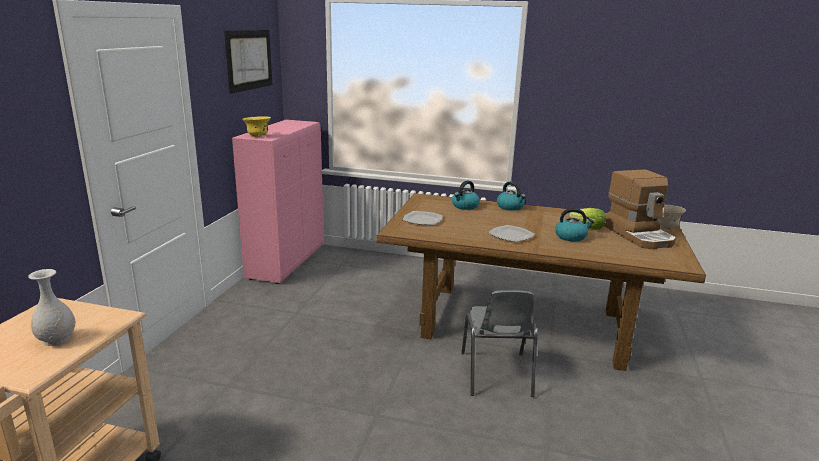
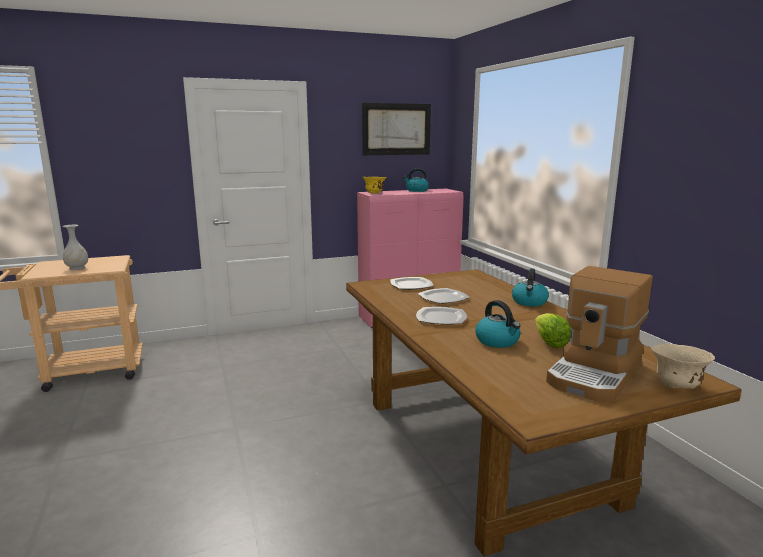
camera: 55 degrees right, 5 degrees down
kettle [452,181,480,210] -> kettle moved to [403,169,429,192]
grey chair [461,290,537,397] -> none
none -> plate [418,288,469,304]

